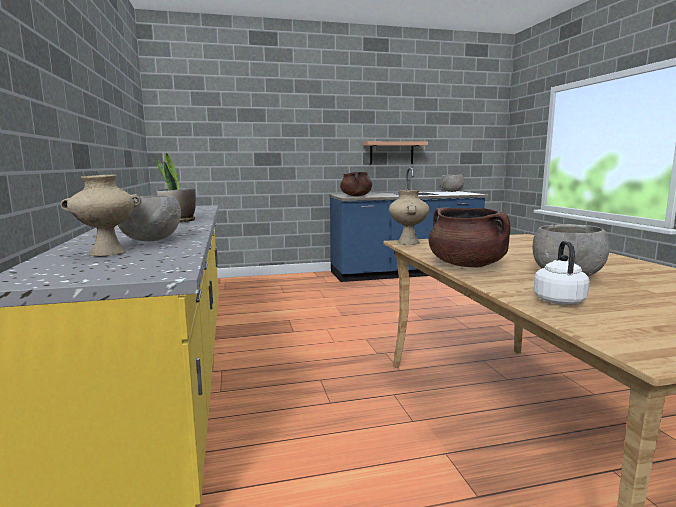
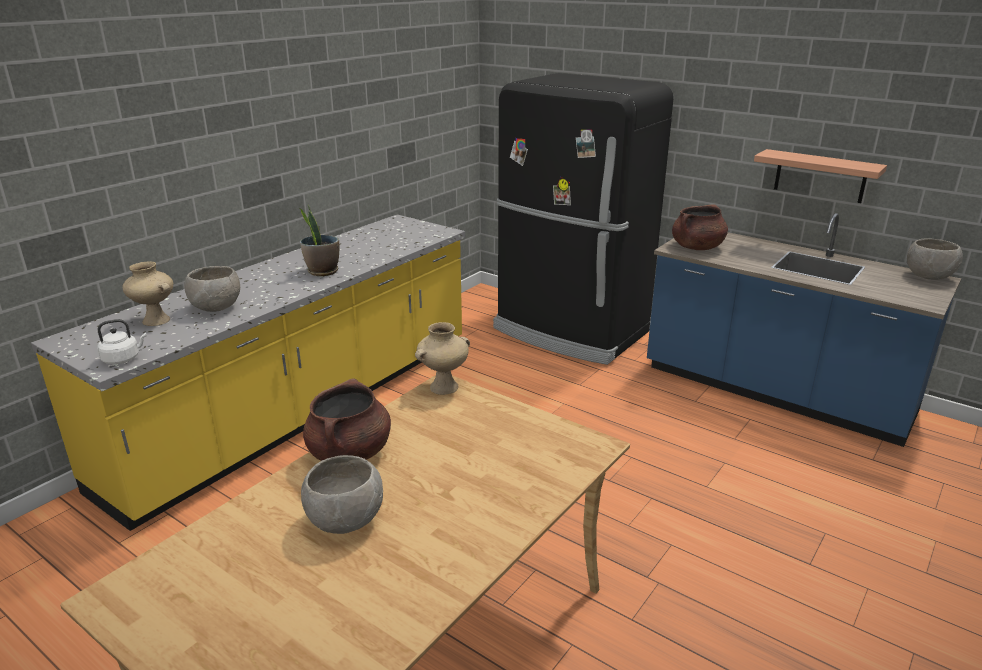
camera: 50 degrees right, 15 degrees up
white kettle [534,241,590,305] -> white kettle moved to [97,319,147,364]
none -> black fridge [493,73,673,365]

